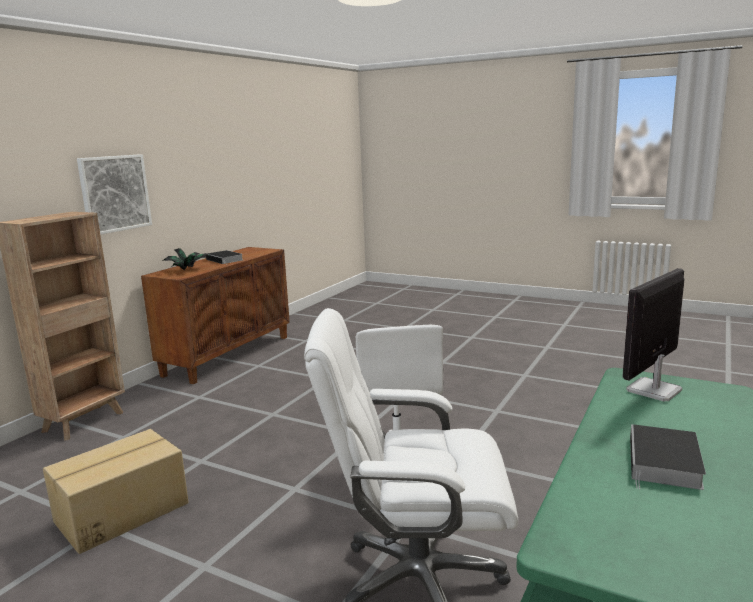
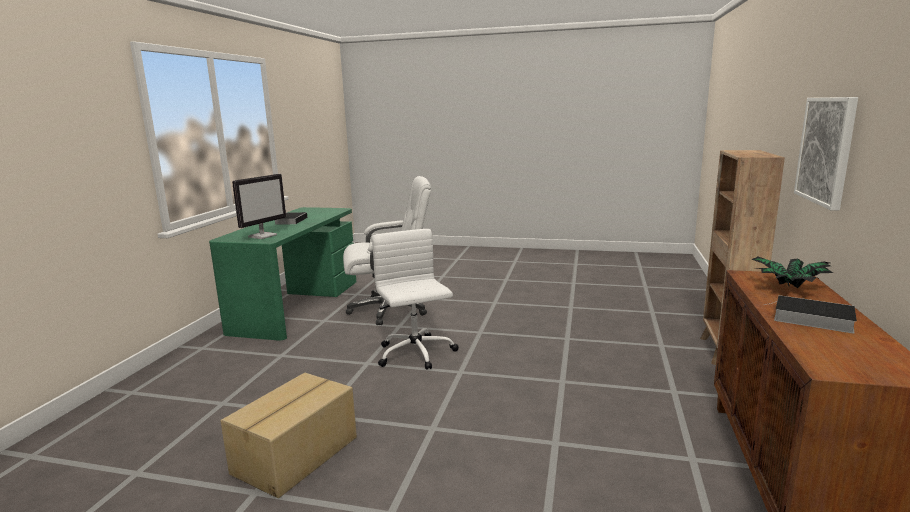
camera: 165 degrees right, 0 degrees up
cardboard box [43,429,188,554] -> cardboard box moved to [220,373,357,498]

